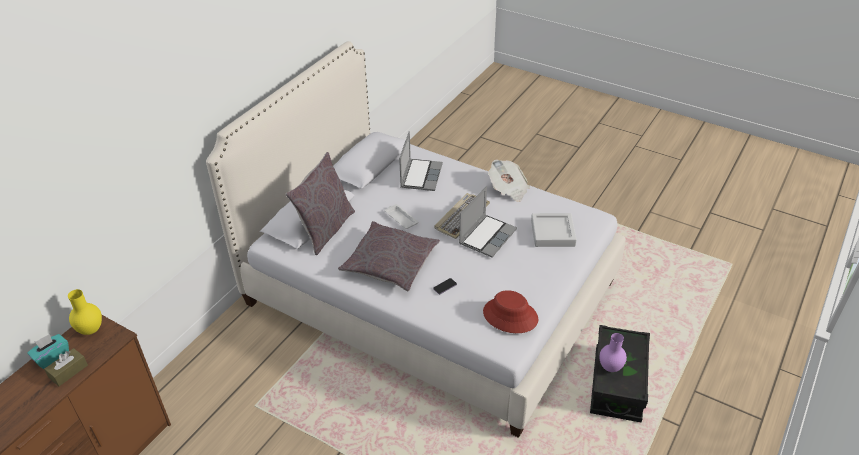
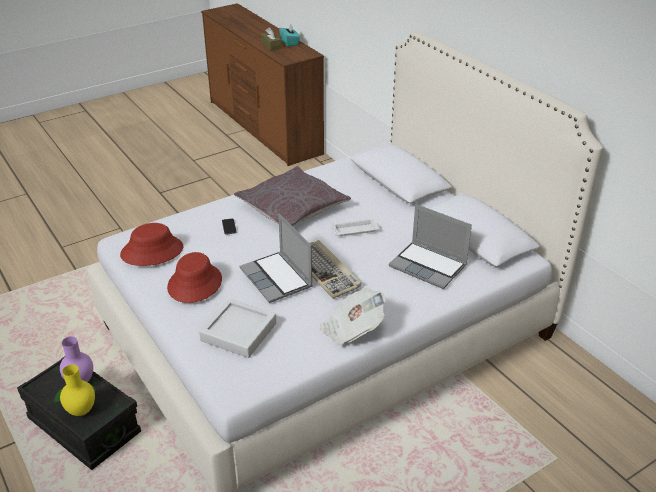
camera: 115 degrees right, 5 degrees down
yellow vase [68,289,102,335] -> yellow vase moved to [60,364,95,416]
grey pillow [286,152,355,255] -> none
none -> red hat [167,252,222,303]

